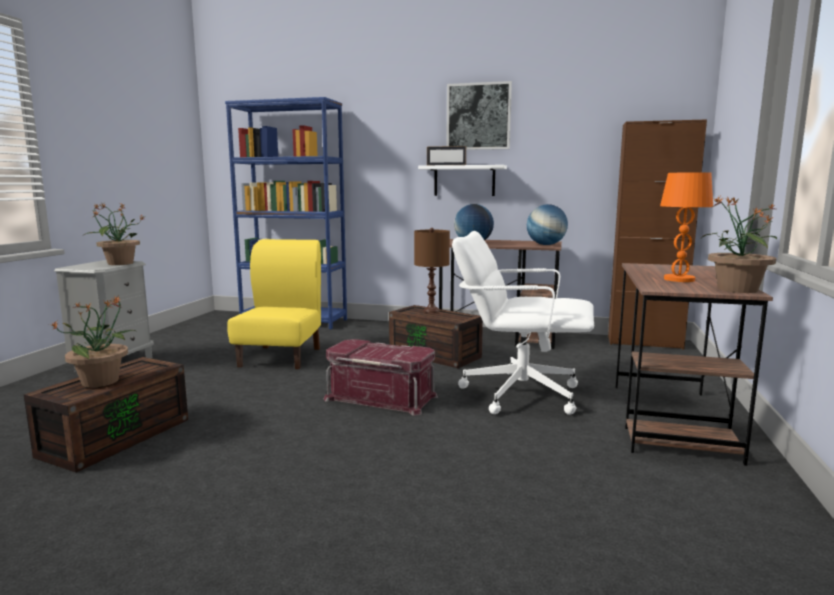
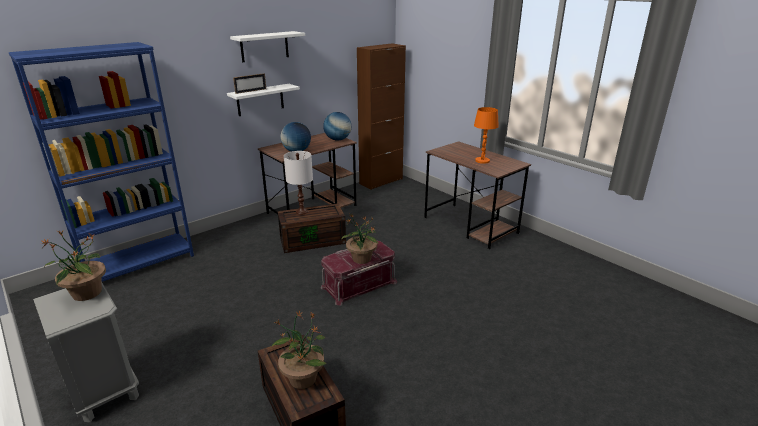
camera: 55 degrees left, 15 degrees up
yellow chair [227,239,321,369] -> none
brown table lamp [414,228,450,313] -> white table lamp [284,151,313,215]
picture [446,81,512,150] -> white shelf [230,31,305,62]
white office chair [452,231,594,415] -> none
potted plant [702,196,777,293] -> potted plant moved to [341,213,379,264]

